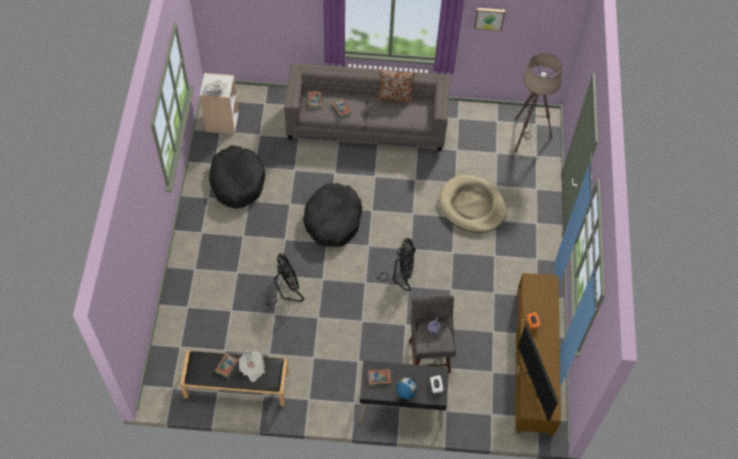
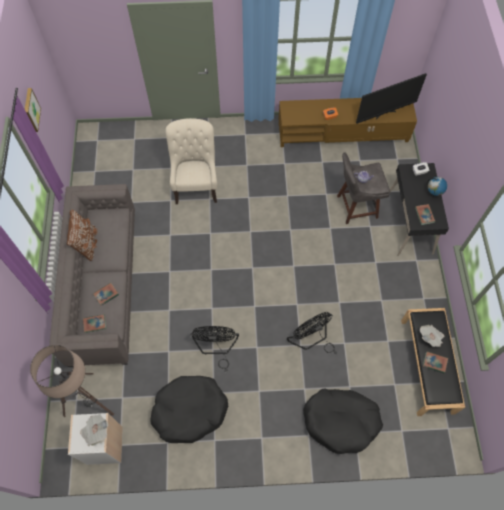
camera: 95 degrees left, 5 degrees up
black dog bed [303,183,362,247] -> black dog bed moved to [303,388,383,454]
black fan [376,238,416,292] -> black fan moved to [190,326,239,372]
beige dog bed [439,175,507,233] -> beige armchair [165,118,217,204]
floor lamp [514,53,563,153] -> floor lamp moved to [30,345,114,417]

